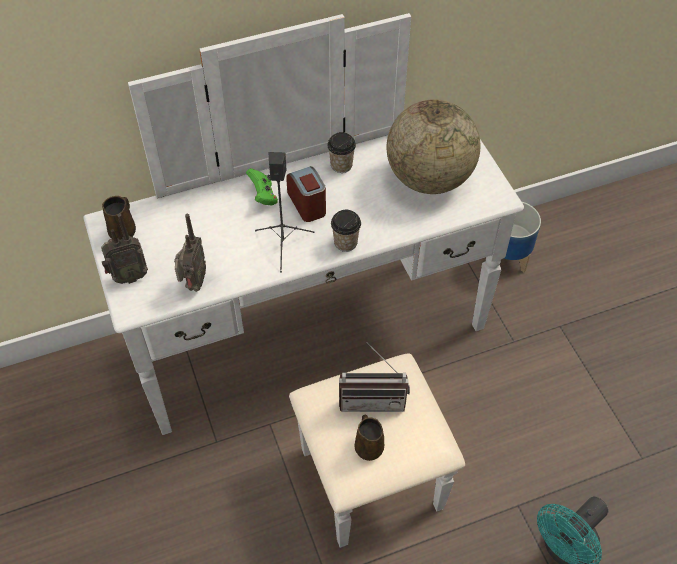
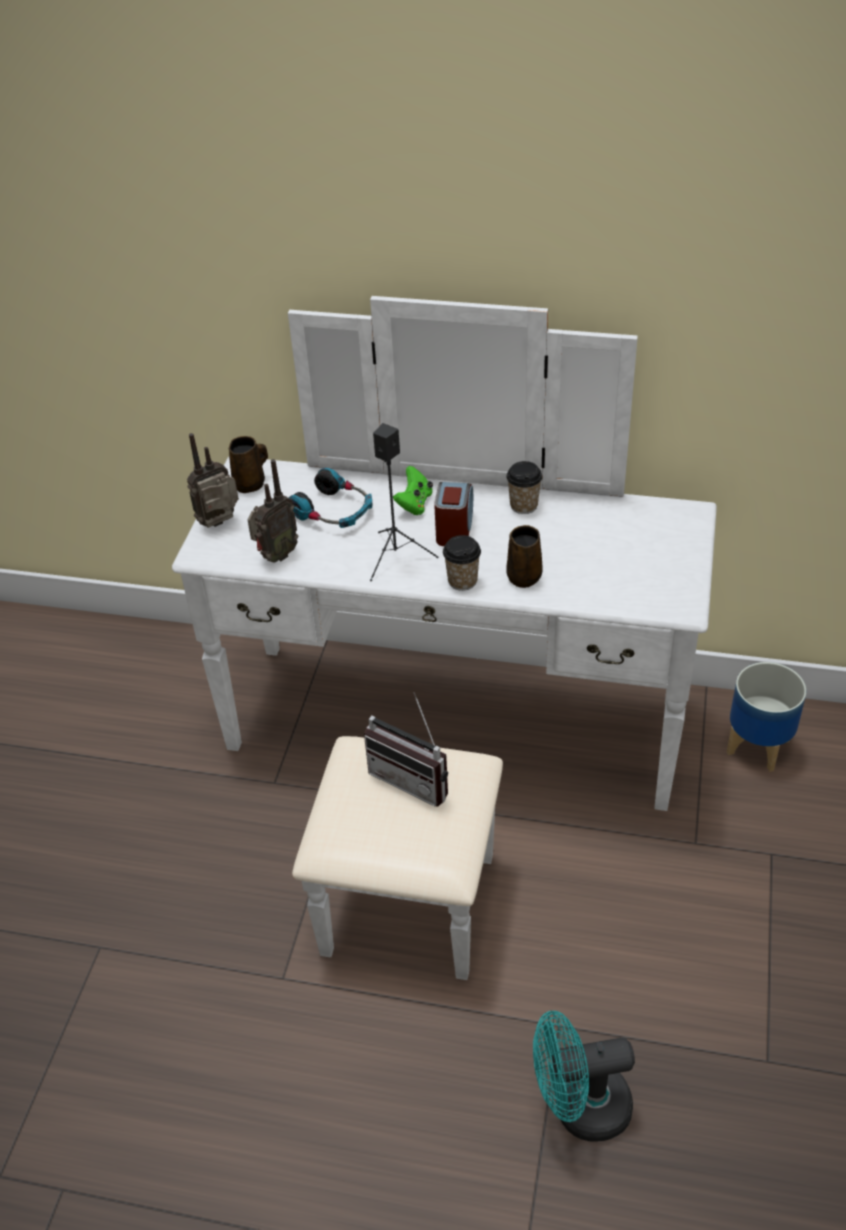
camera: 35 degrees right, 10 degrees down
radio [101,213,148,284] -> radio turned 135 degrees clockwise [187,433,239,528]
brown mug [355,415,384,461] -> brown mug moved to [506,525,543,588]
globe [387,99,480,194] -> none
none -> headphones [289,468,372,528]

